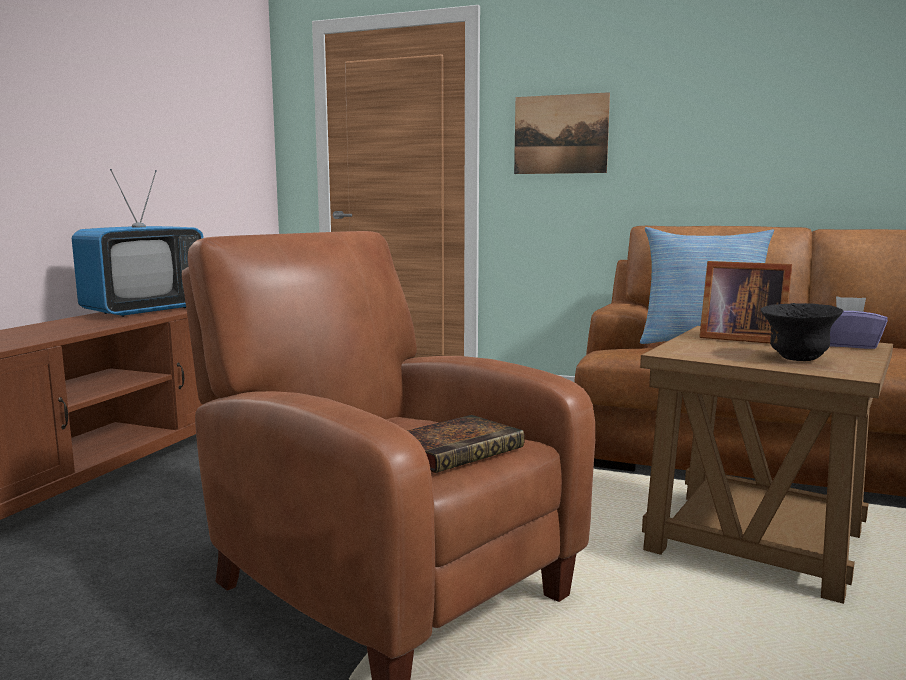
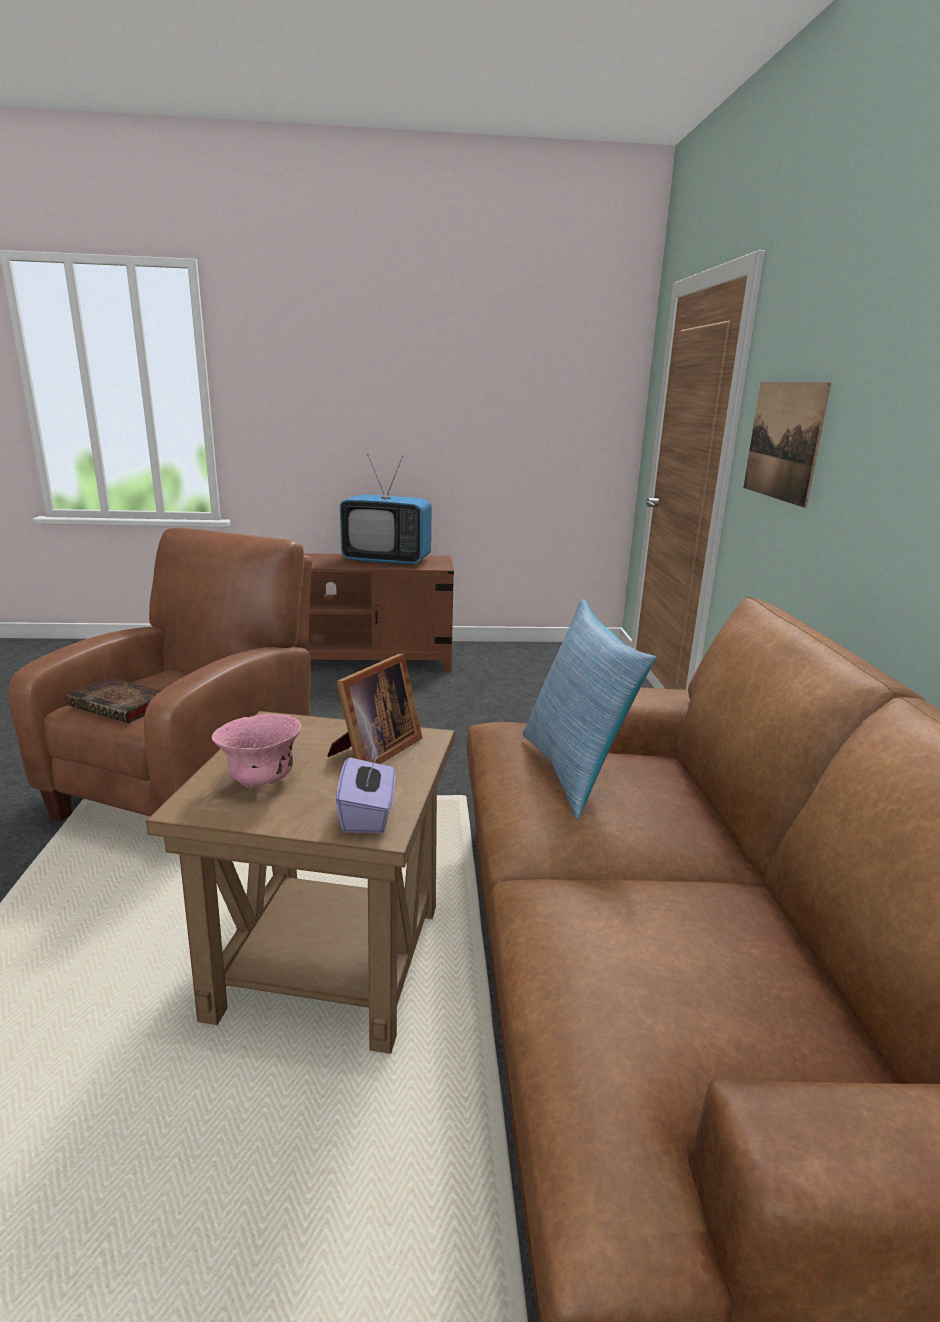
camera: 65 degrees right, 10 degrees up
picture frame [699,261,792,344] -> picture frame turned 150 degrees counterclockwise [327,654,422,764]
black bowl [760,303,843,361] -> pink bowl [212,714,302,788]

